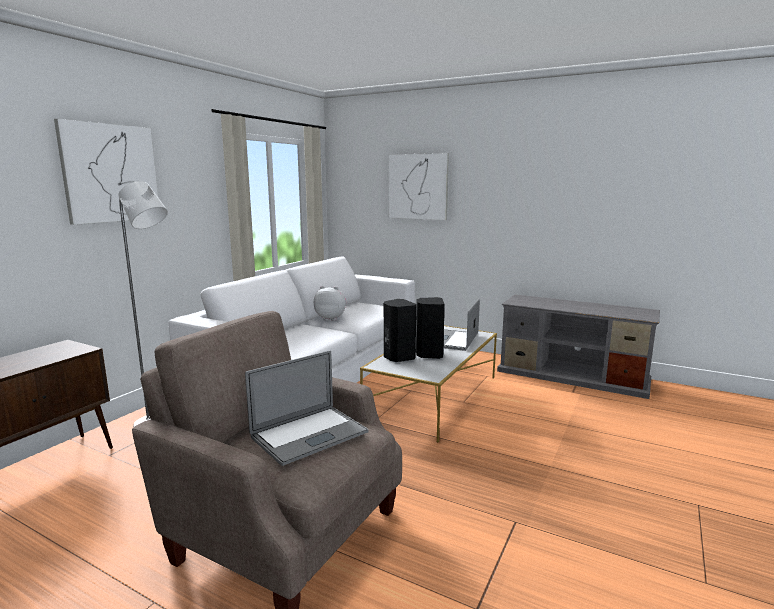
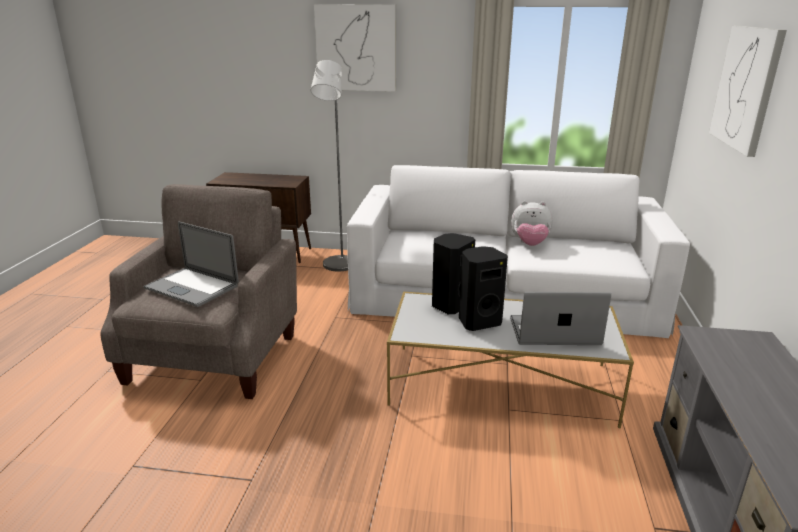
camera: 70 degrees right, 10 degrees up
plush toy [314,286,347,321] -> plush toy turned 105 degrees clockwise [511,201,553,246]

